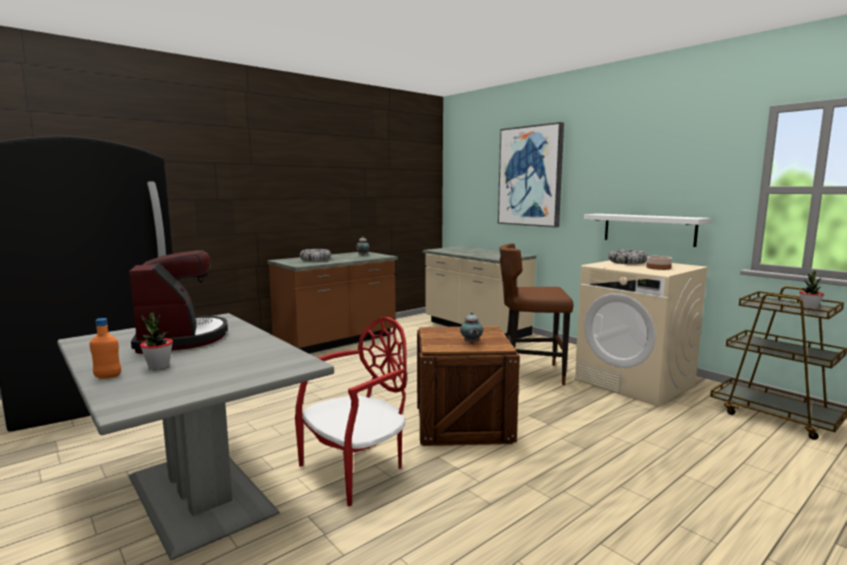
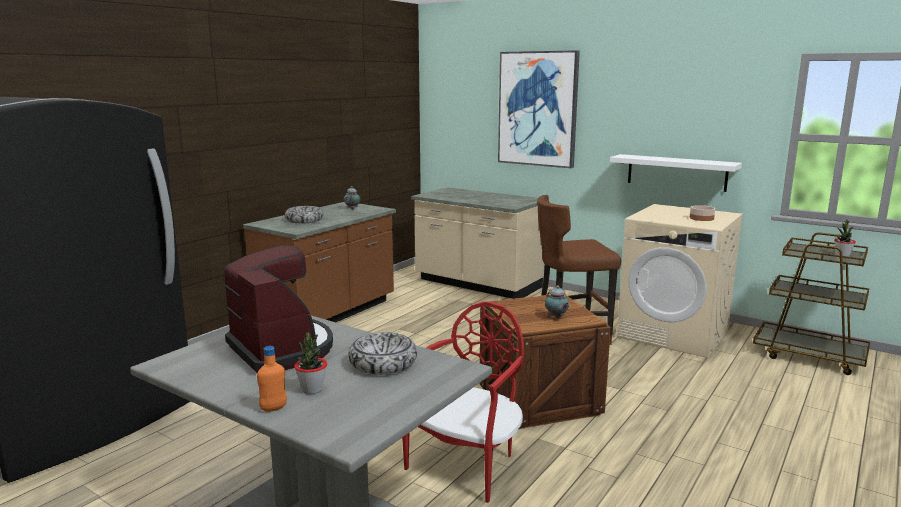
camera: 15 degrees left, 5 degrees up
bowl [608,249,648,265] -> bowl moved to [348,332,417,375]

